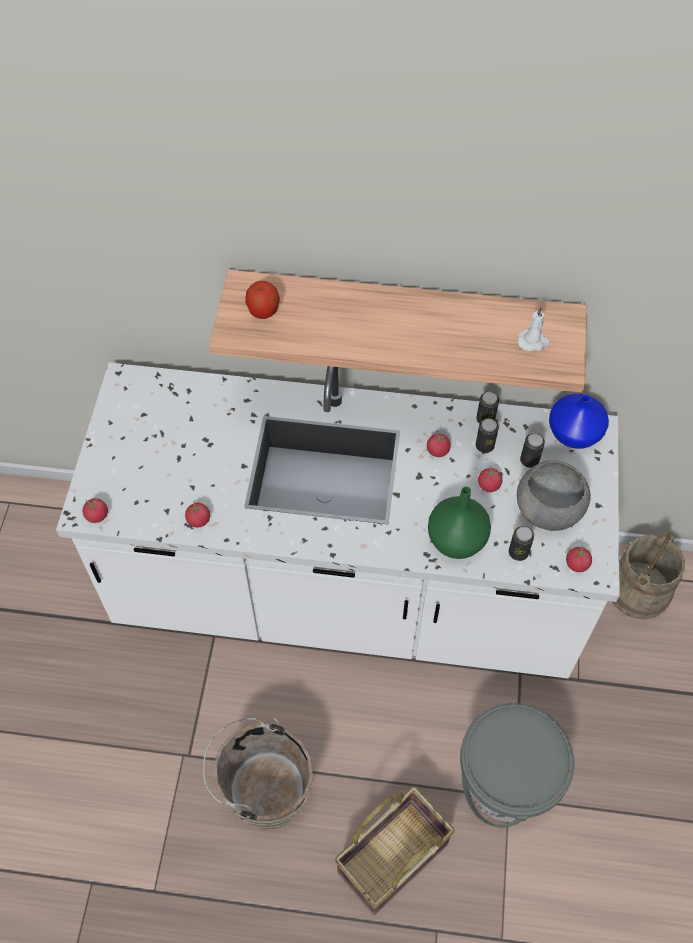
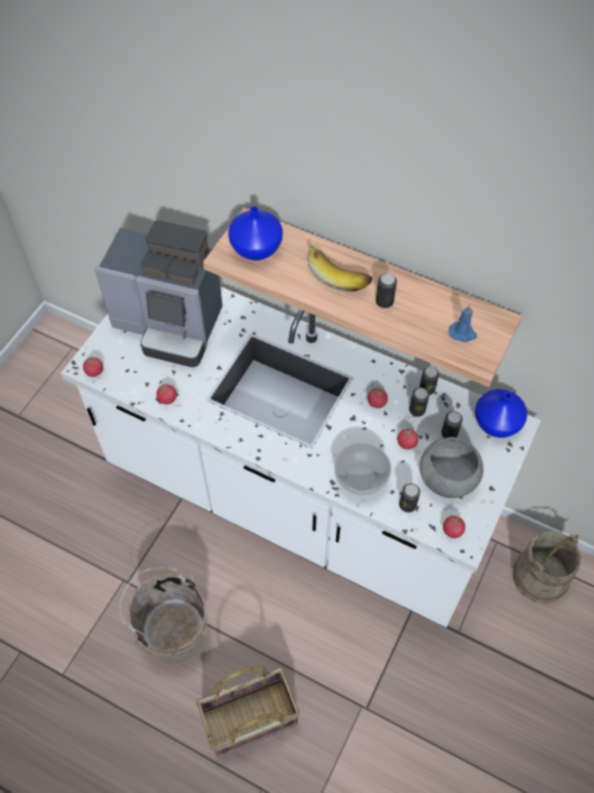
camera: 20 degrees right, 0 degrees up
apple [245,281,280,319] -> blue vase [228,206,283,260]
green vase [428,487,491,559] -> bowl [334,443,391,496]
grey bucket [460,703,574,828] -> none
white candle [518,307,550,351] -> blue candle [449,305,477,342]
none -> coffee machine [95,220,223,367]
none -> banana [308,243,372,292]
none -> can [376,273,397,308]

